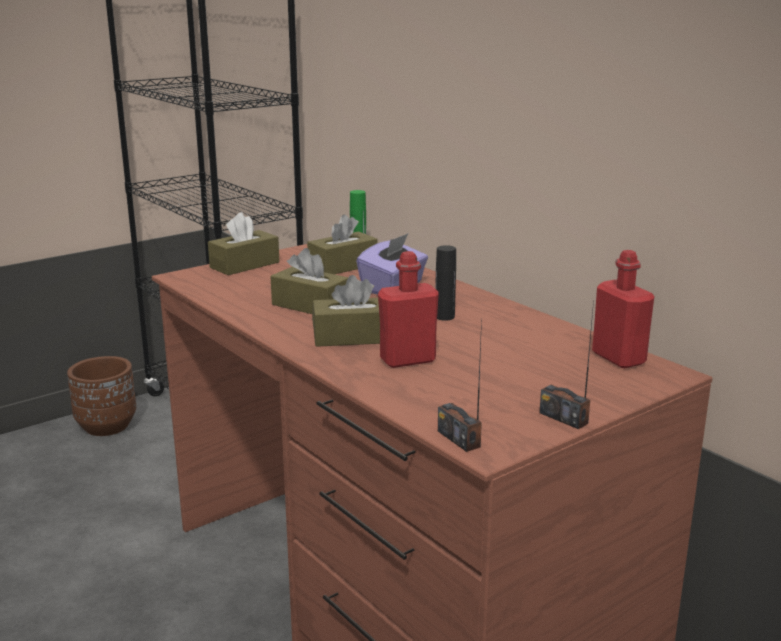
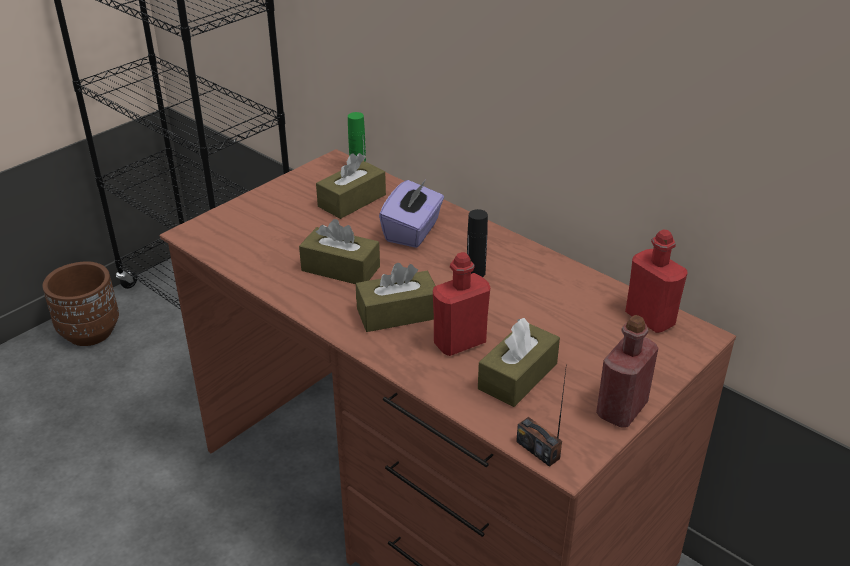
camera: 10 degrees left, 15 degrees up
brown tissue box [208,212,280,275] -> brown tissue box moved to [478,318,560,407]
radio [540,300,594,429] -> red bottle [596,315,658,428]

